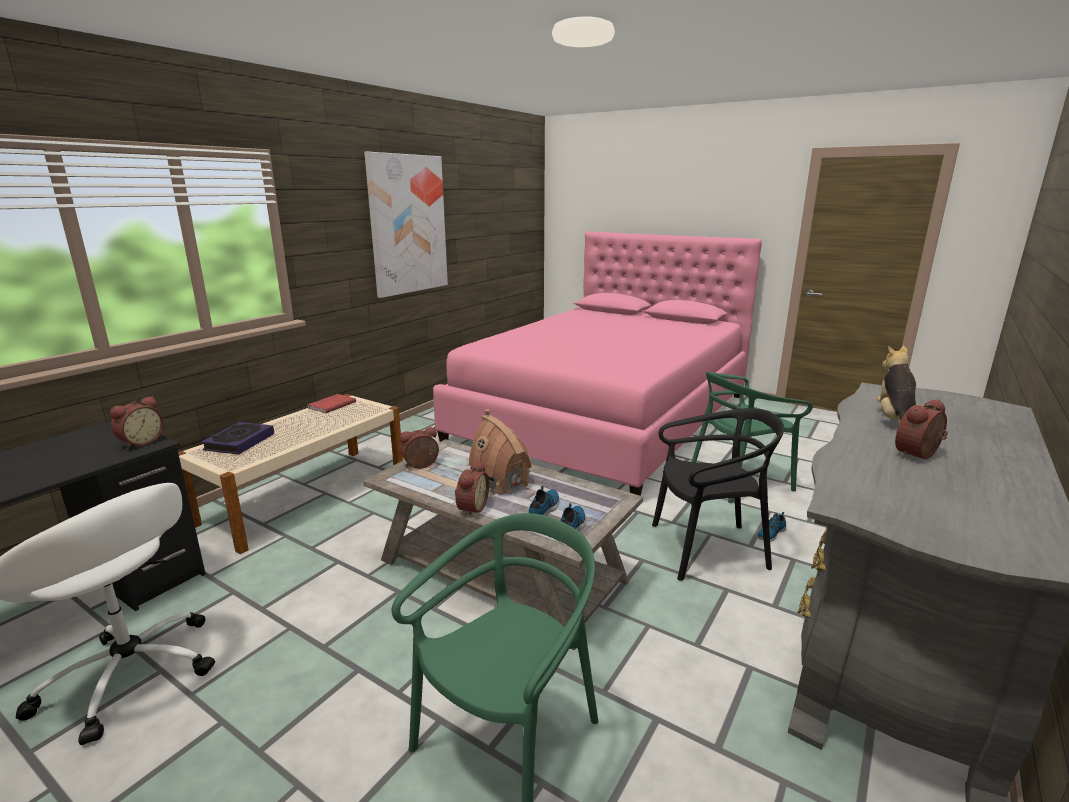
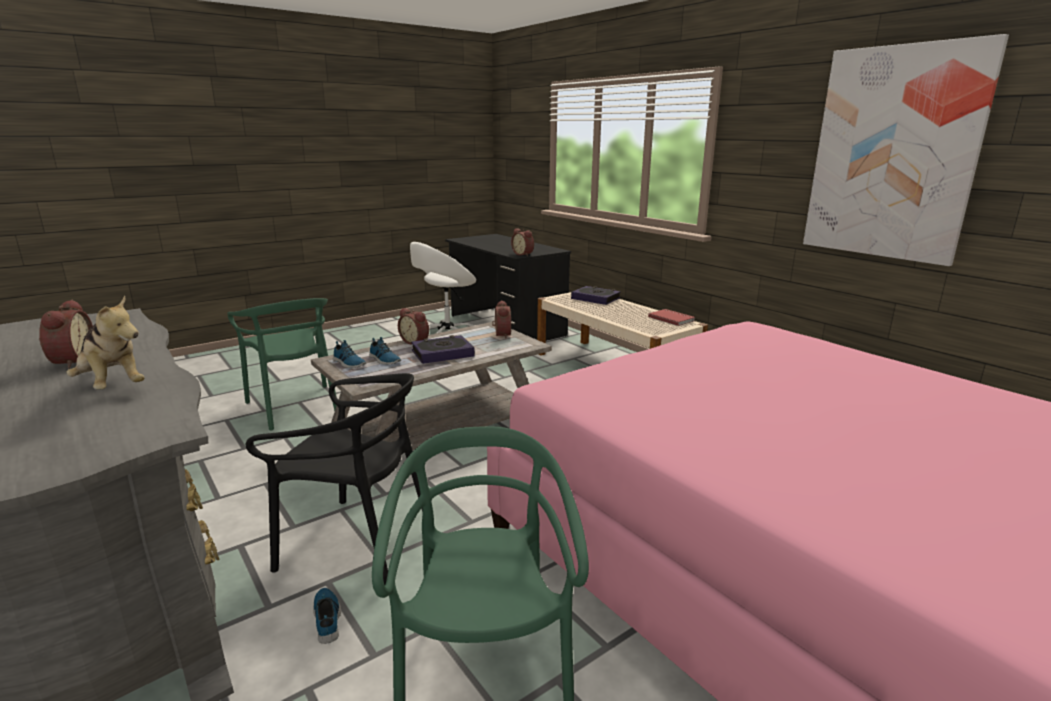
camera: 110 degrees right, 0 degrees up
toy house [468,409,532,495] -> book [411,335,475,364]
black chair [652,408,784,581] -> black chair turned 90 degrees counterclockwise [246,373,423,585]

